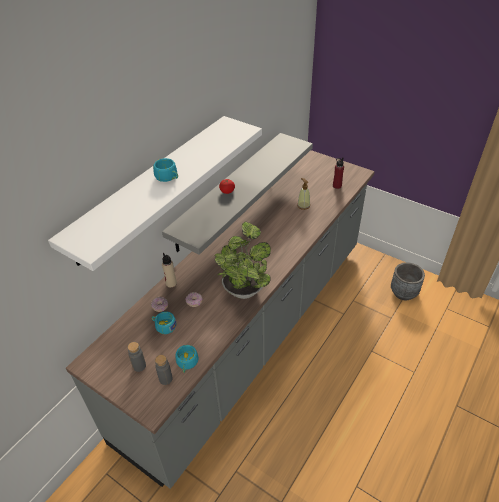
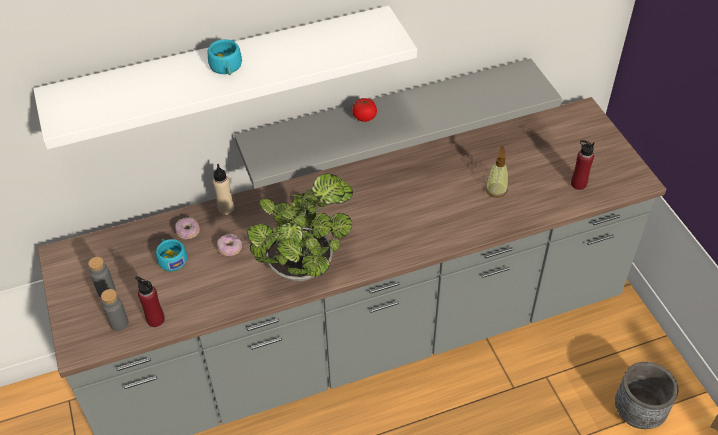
camera: 35 degrees right, 5 degrees up
turquoise cup [176,345,199,373] -> red bottle [135,276,165,327]

